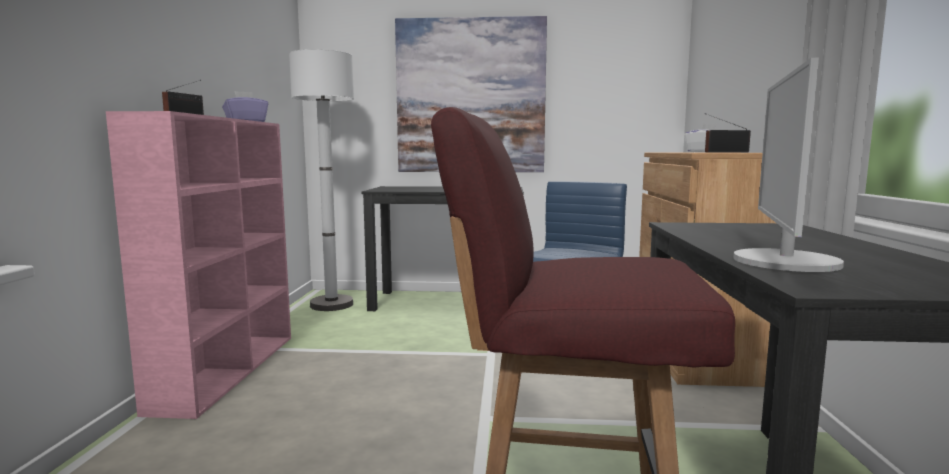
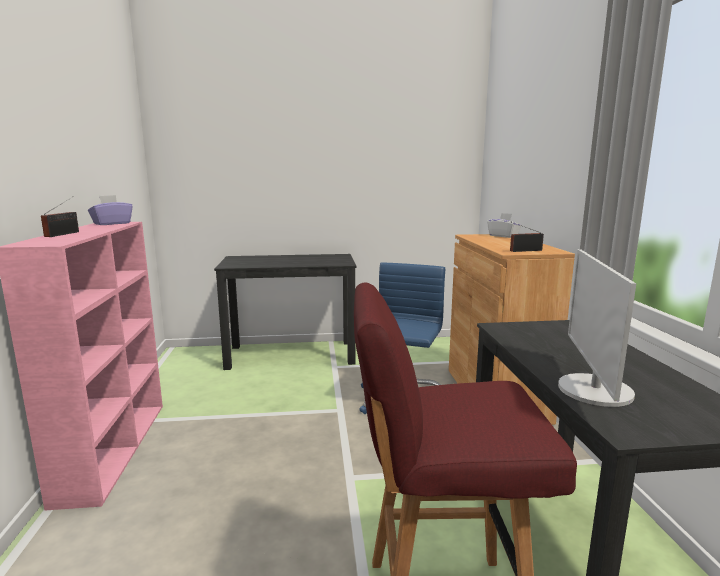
camera: 10 degrees left, 5 degrees up
white floor lamp [289,49,354,311] -> none
picture [395,16,547,172] -> none

